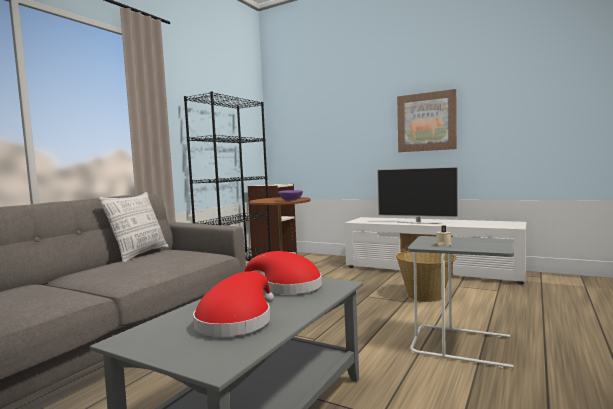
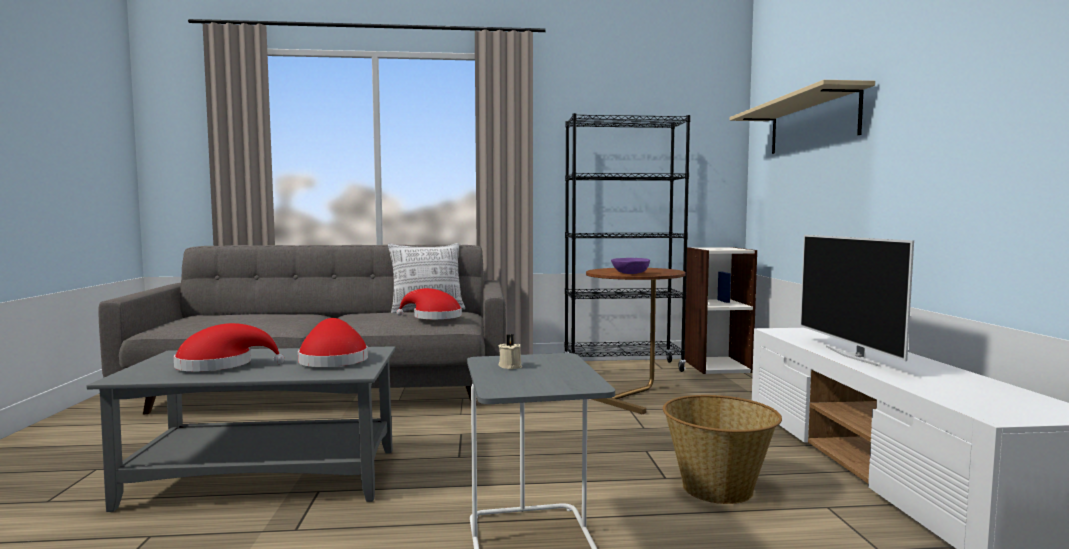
camera: 55 degrees right, 0 degrees up
picture [397,89,457,152] -> none
none -> red hat [396,288,462,319]
none -> beige shelf [730,80,875,154]

